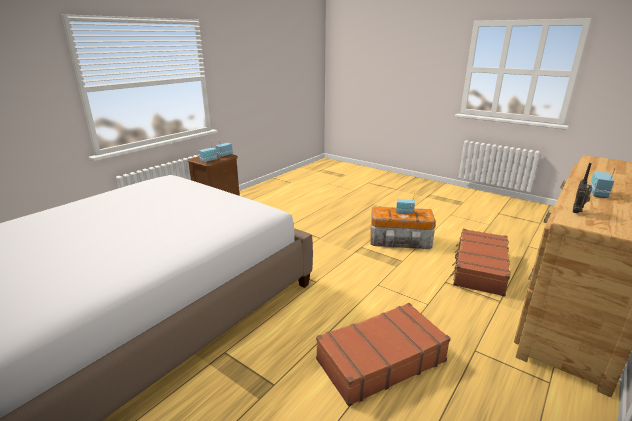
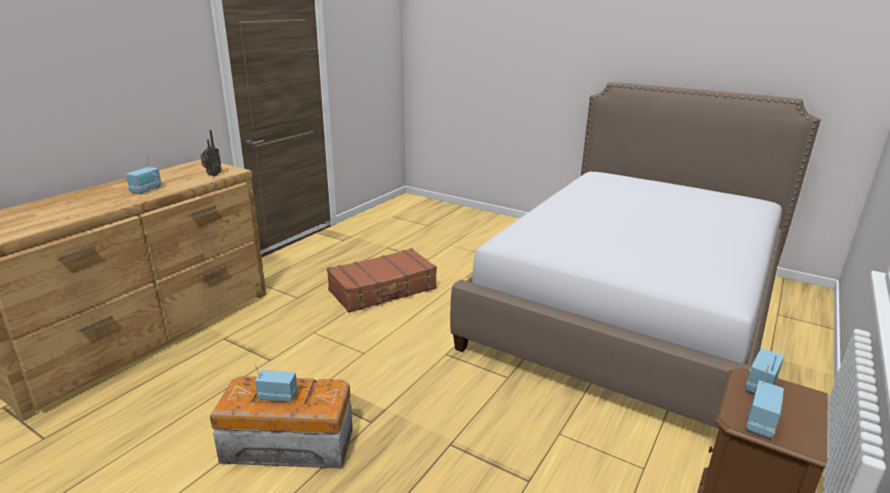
camera: 175 degrees right, 0 degrees up
brown suitcase [450,229,510,296] -> none

